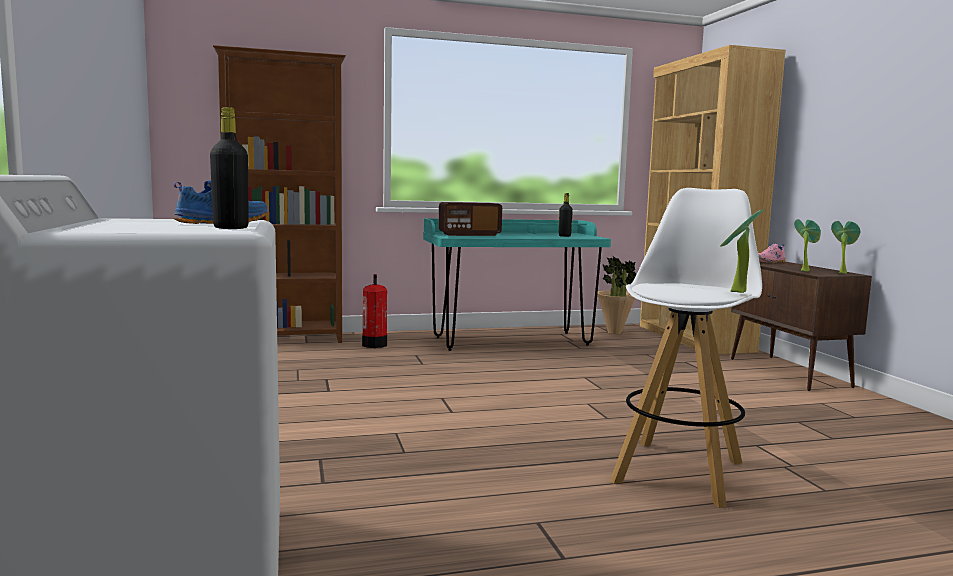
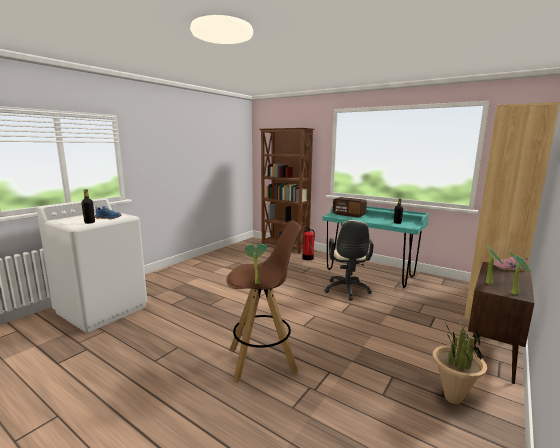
camera: 50 degrees right, 5 degrees up
potted plant [597,255,636,334] -> potted plant moved to [433,317,487,404]
white stool [610,188,762,508] -> brown stool [226,221,302,383]
none -> beige office chair [324,220,374,301]

